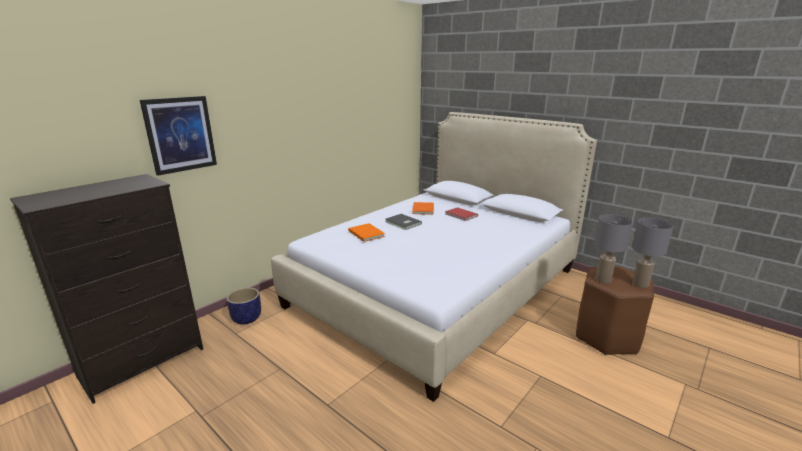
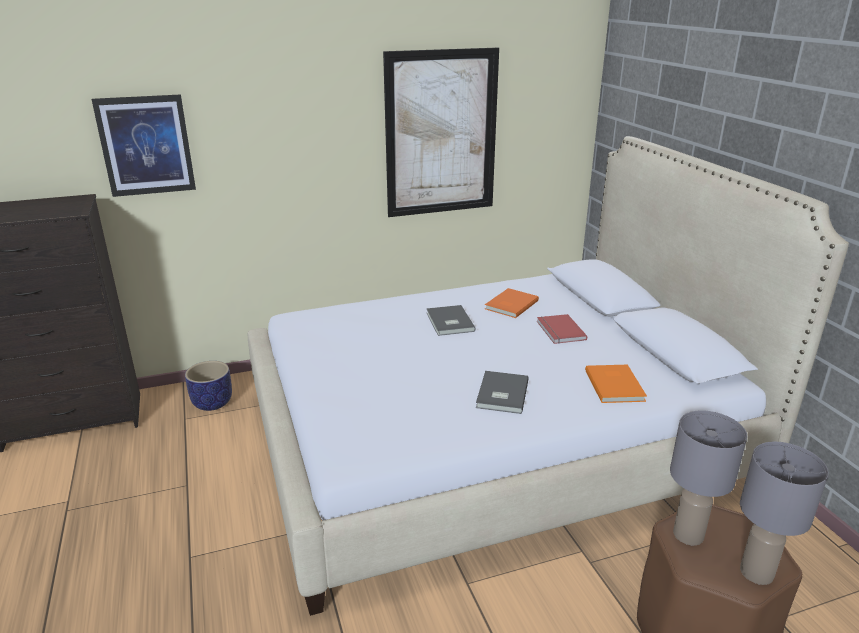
camera: 30 degrees right, 5 degrees up
orange book [348,223,385,242] -> orange book moved to [585,365,647,403]
none -> picture [383,47,499,217]
none -> grey book [476,371,529,414]

